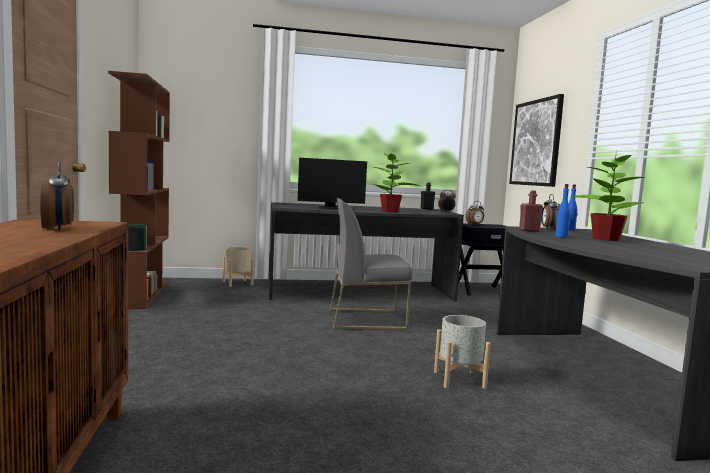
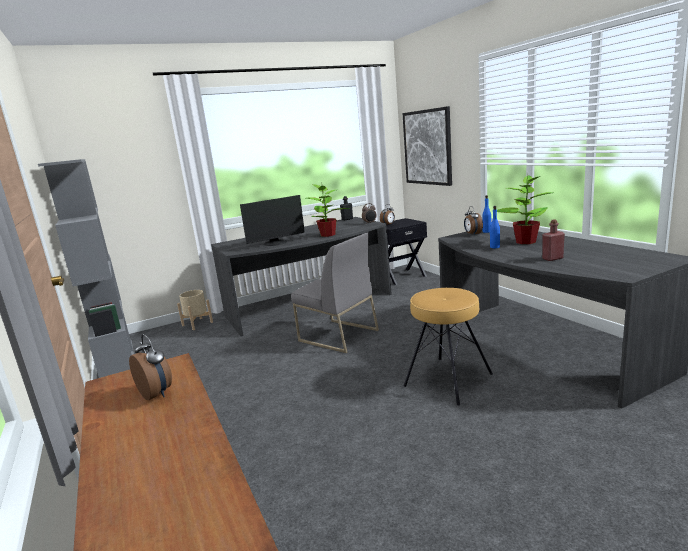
camera: 15 degrees left, 10 degrees up
brown bookcase [108,71,170,309] -> grey bookcase [38,159,134,378]
grey chair [330,198,413,331] -> grey chair turned 120 degrees counterclockwise [291,233,379,353]
grey planter [434,315,491,389] -> brown stool [403,288,493,405]
red bottle [519,190,543,232] -> red bottle moved to [542,219,565,261]

